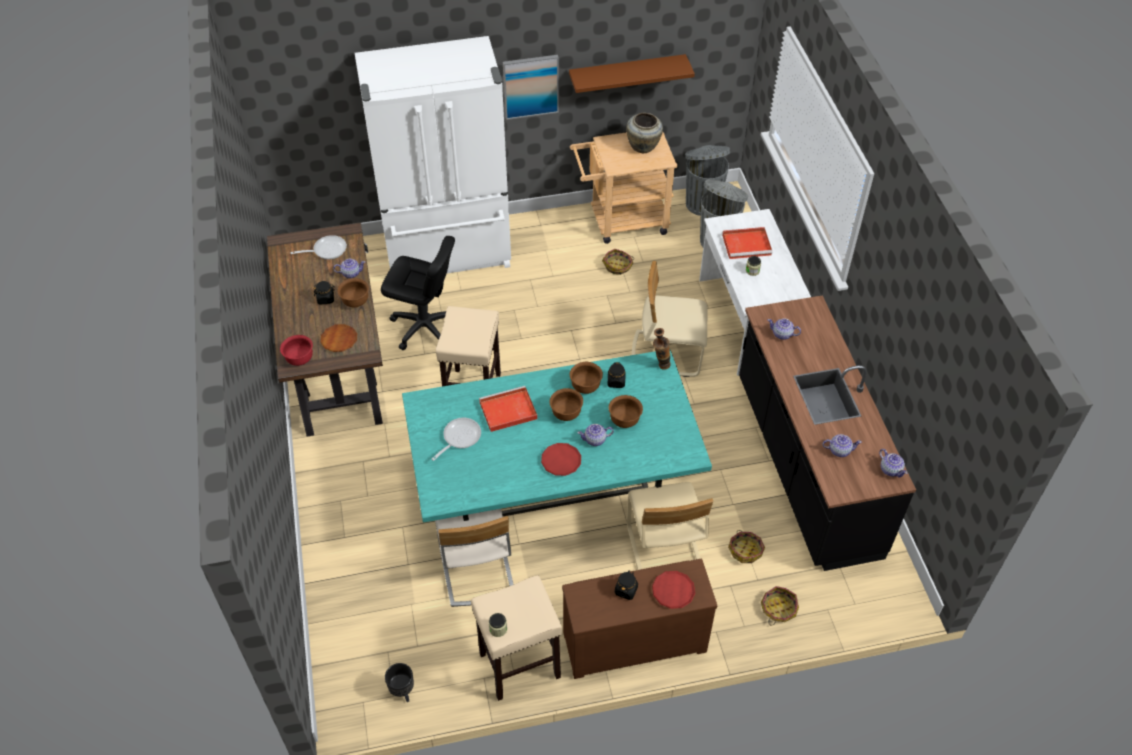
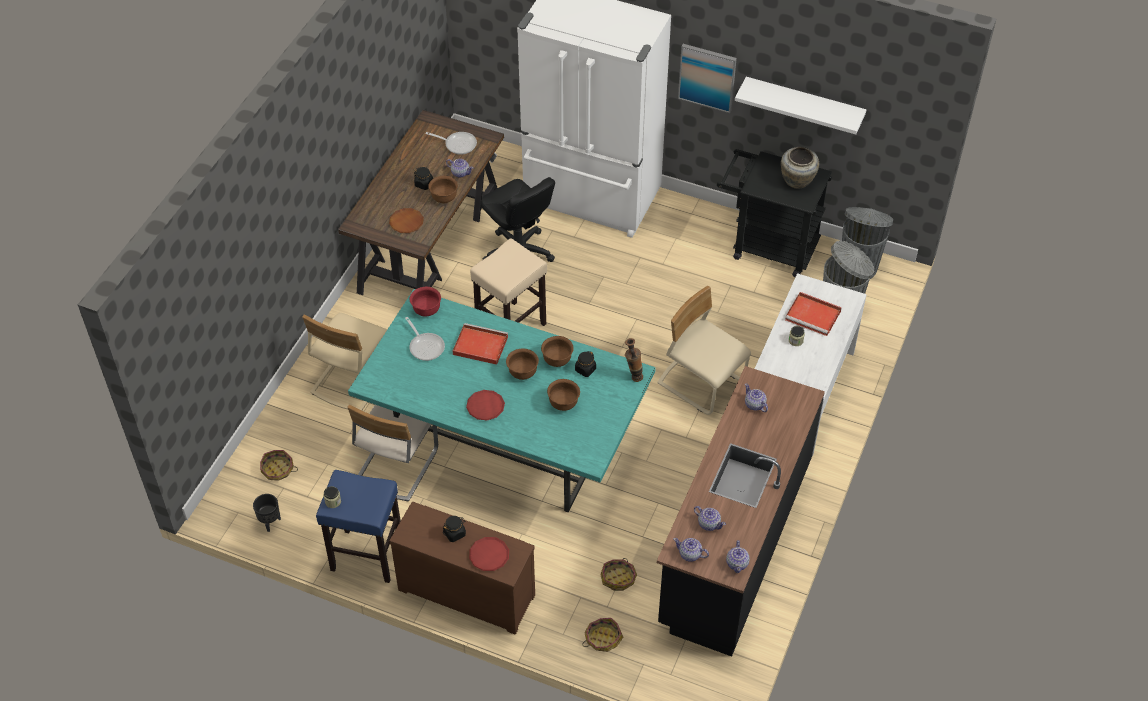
camera: 35 degrees right, 0 degrees up
red bowl [280,335,313,366] -> red bowl moved to [410,287,441,317]
frying pan [431,418,481,461] -> frying pan turned 75 degrees clockwise [405,317,445,361]
beige stool [471,575,562,701] -> blue stool [316,470,401,583]
brown shelf [569,54,695,93] -> white shelf [735,77,866,134]
beige cart [570,132,677,244] -> black cart [717,149,832,277]
teapot [577,424,614,446] -> teapot moved to [673,538,709,562]
basket [602,249,634,275] -> basket moved to [260,450,298,481]
beige chair [627,482,713,570] -> beige chair moved to [302,313,387,410]

